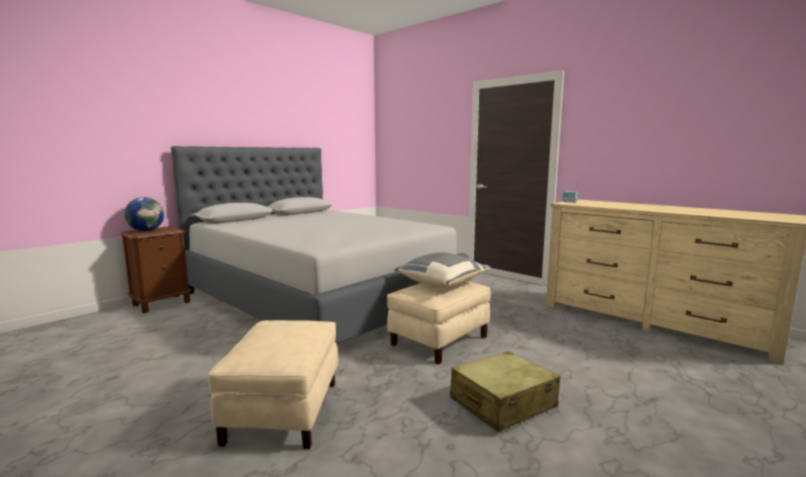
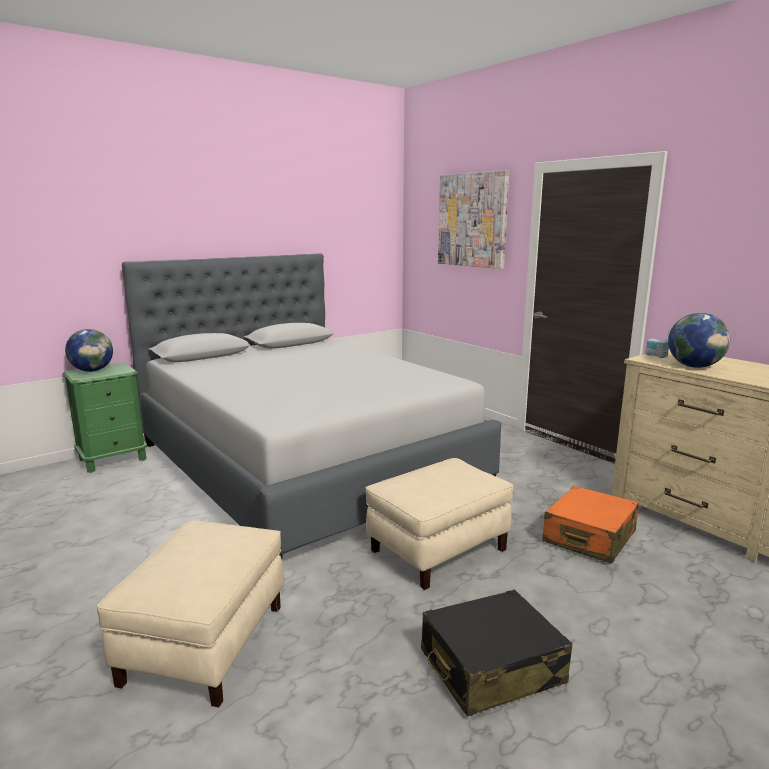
camera: 10 degrees right, 5 degrees up
brown nightstand [120,226,191,313] -> green nightstand [62,363,147,473]
grey pillow [394,253,491,288] -> none
beige suitcase [450,351,560,432] -> black suitcase [421,590,572,717]
none -> picture [438,170,510,269]
none -> orange suitcase [542,486,639,564]
none -> globe [668,313,730,368]

